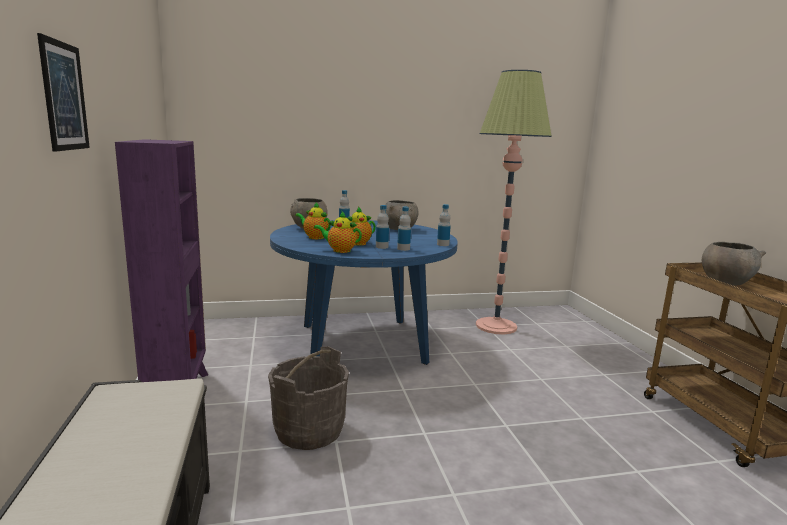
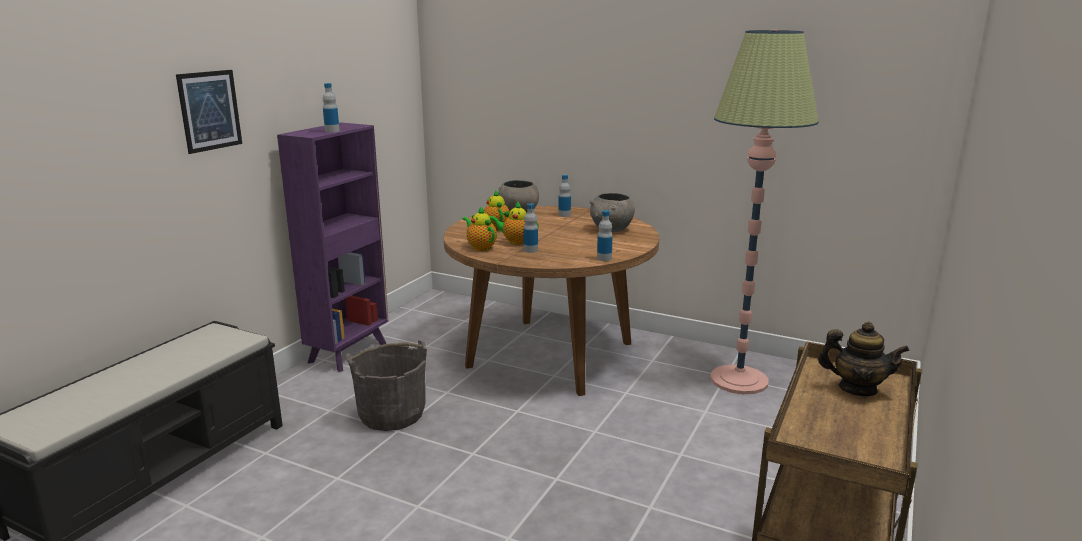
camera: 40 degrees right, 5 degrees up
blue dining table [270,220,458,365] -> brown dining table [444,206,659,396]
bottle [397,207,411,251] -> bottle moved to [323,83,340,132]
grey bowl [702,242,766,285] -> teapot [818,322,910,396]

